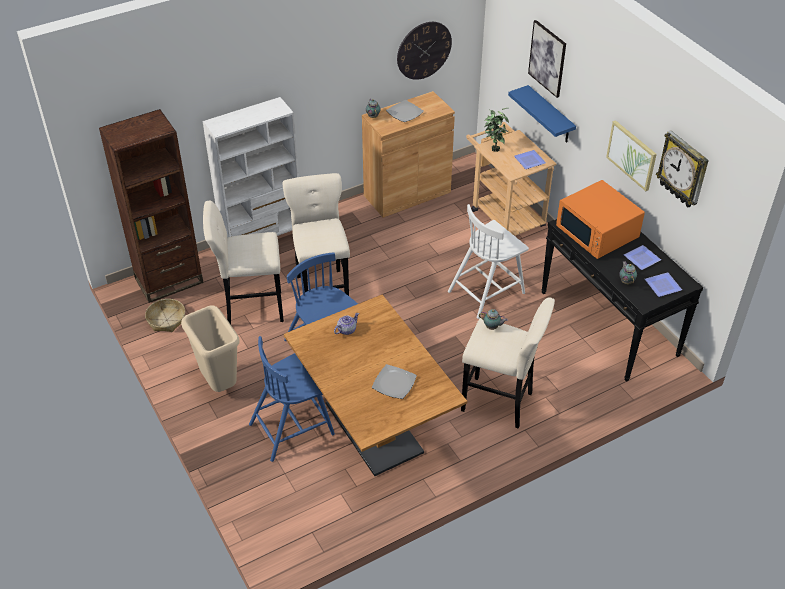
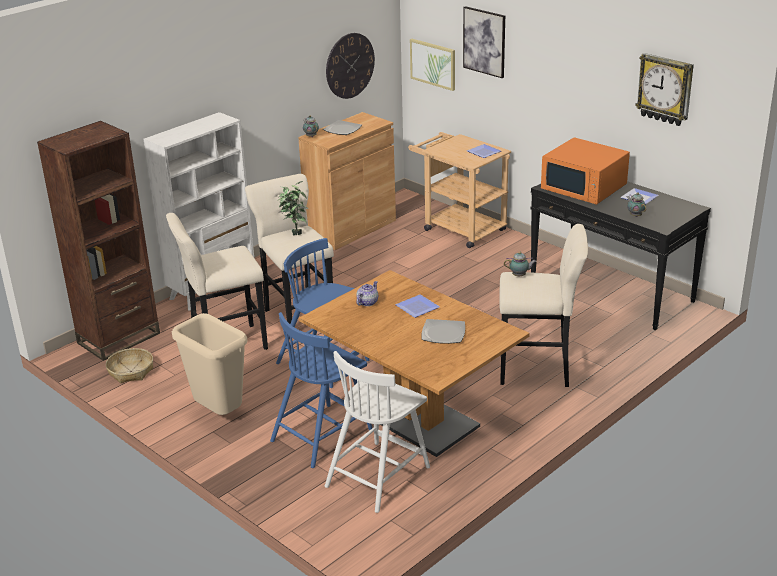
camera: 15 degrees left, 15 degrees down
white chair [448,204,529,319] -> white chair moved to [325,351,430,513]
potted plant [485,108,509,152] -> potted plant moved to [278,181,308,235]
blue shelf [508,85,576,143] -> none
picture [606,120,657,191] -> picture moved to [410,39,455,91]
plate [645,272,682,297] -> plate moved to [395,294,440,318]

